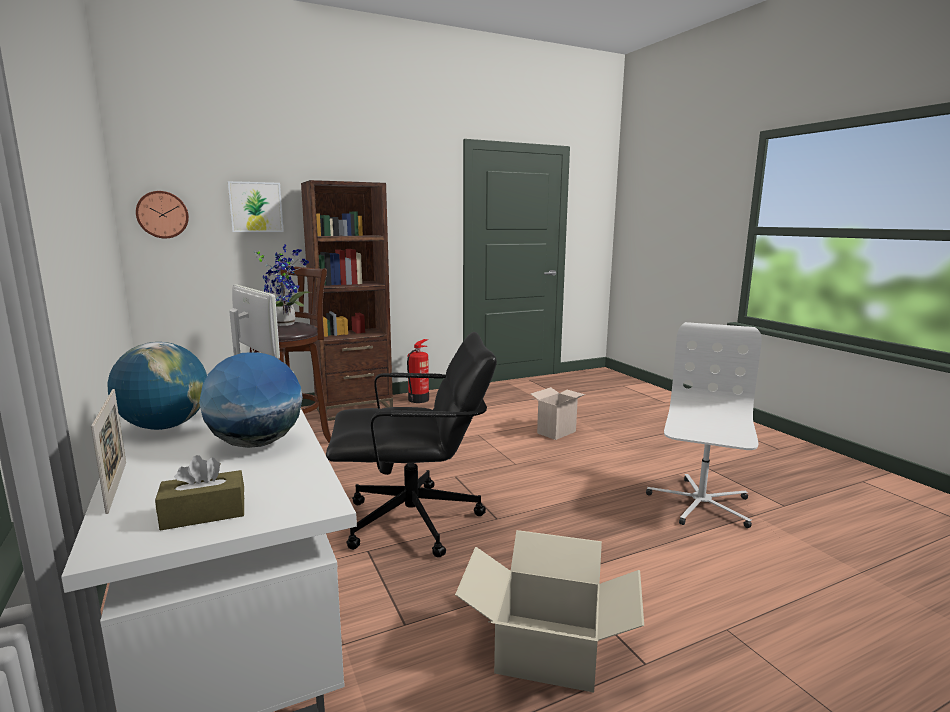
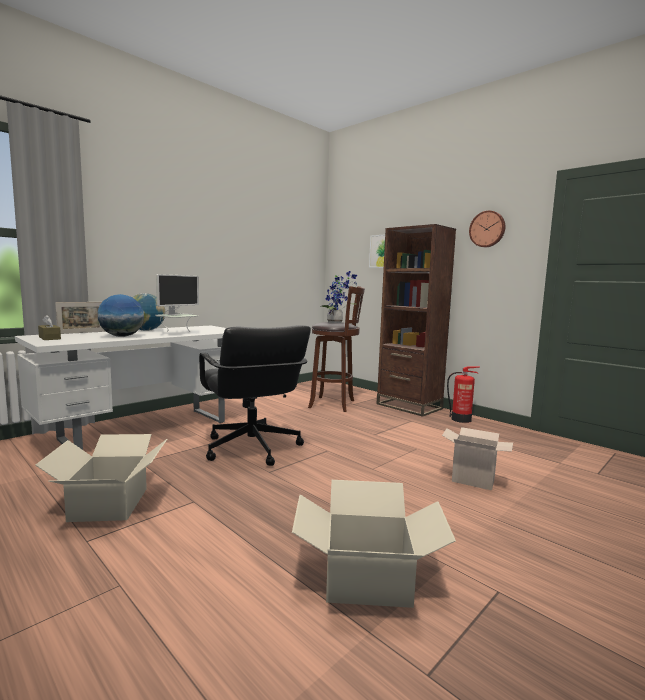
camera: 70 degrees right, 5 degrees down
wall clock [136,191,189,238] -> wall clock moved to [469,211,505,247]
white office chair [646,322,762,528] -> cardboard box [292,480,456,608]

